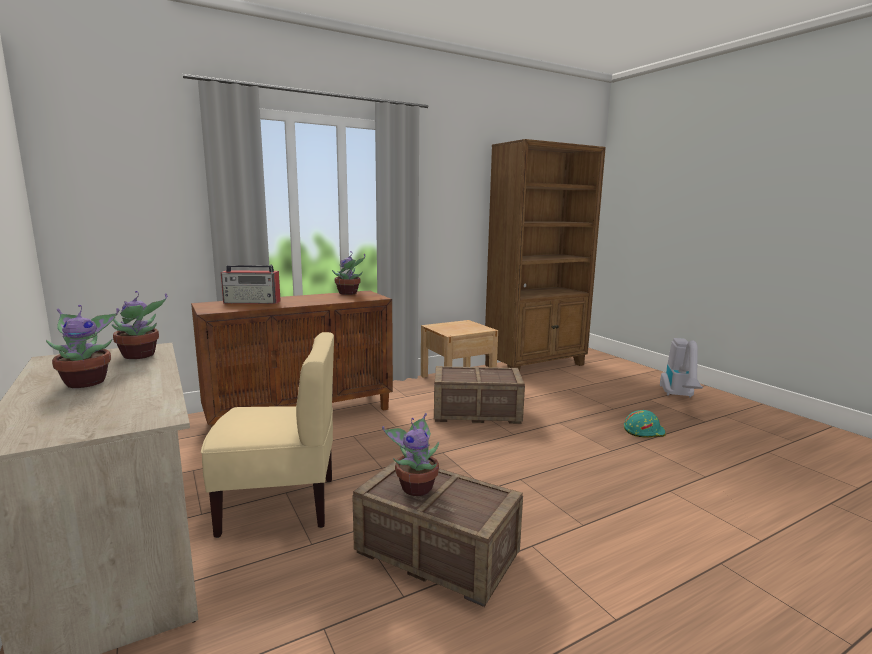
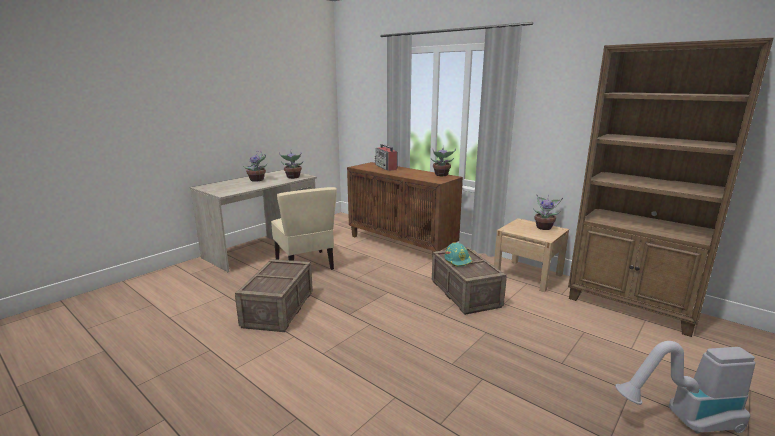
camera: 70 degrees right, 5 degrees up
potted plant [382,413,439,496] -> potted plant moved to [533,195,563,230]
turquoise hard hat [624,410,666,438] -> turquoise hard hat moved to [444,242,472,267]

